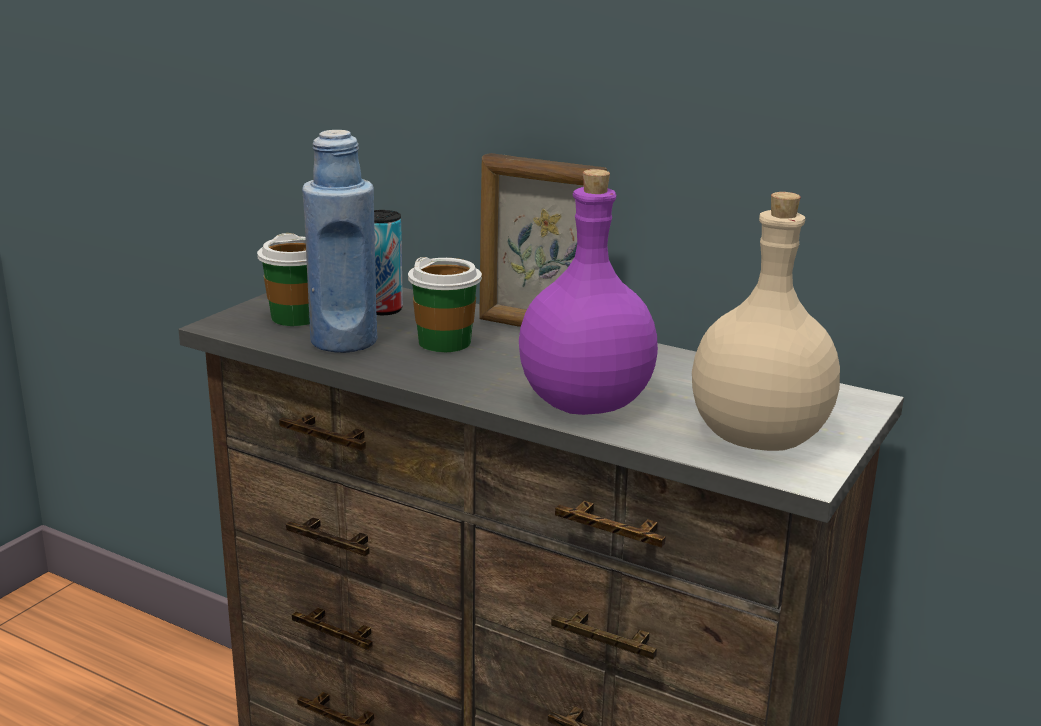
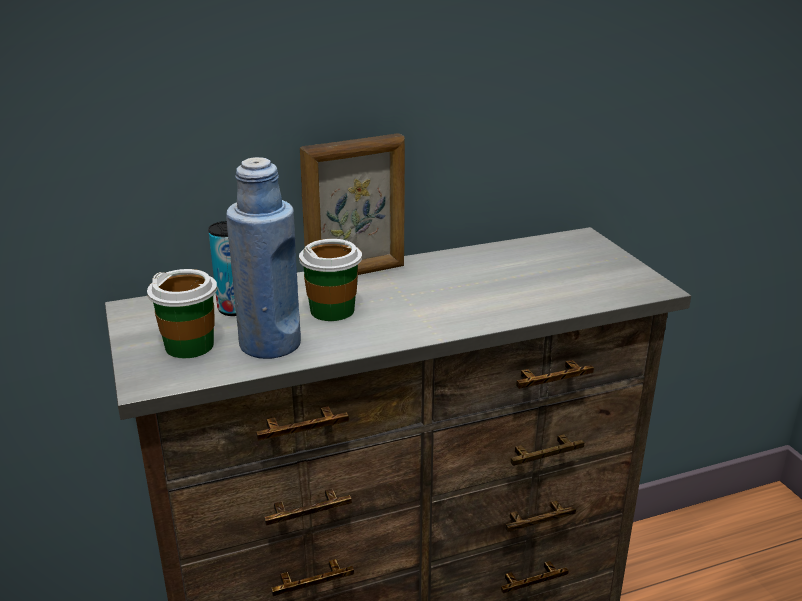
camera: 50 degrees left, 5 degrees up
purple bottle [519,169,658,415] -> none
beige bottle [692,192,840,451] -> none

